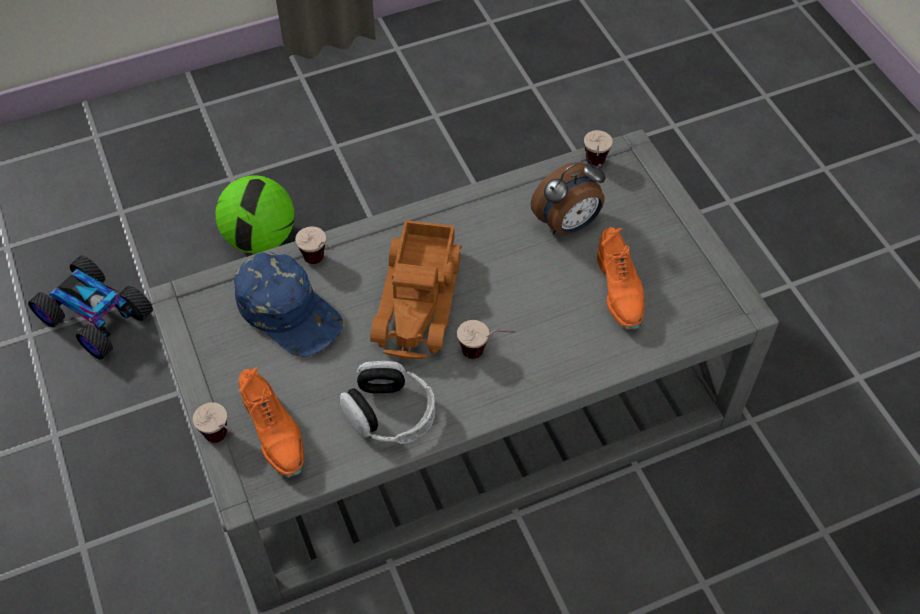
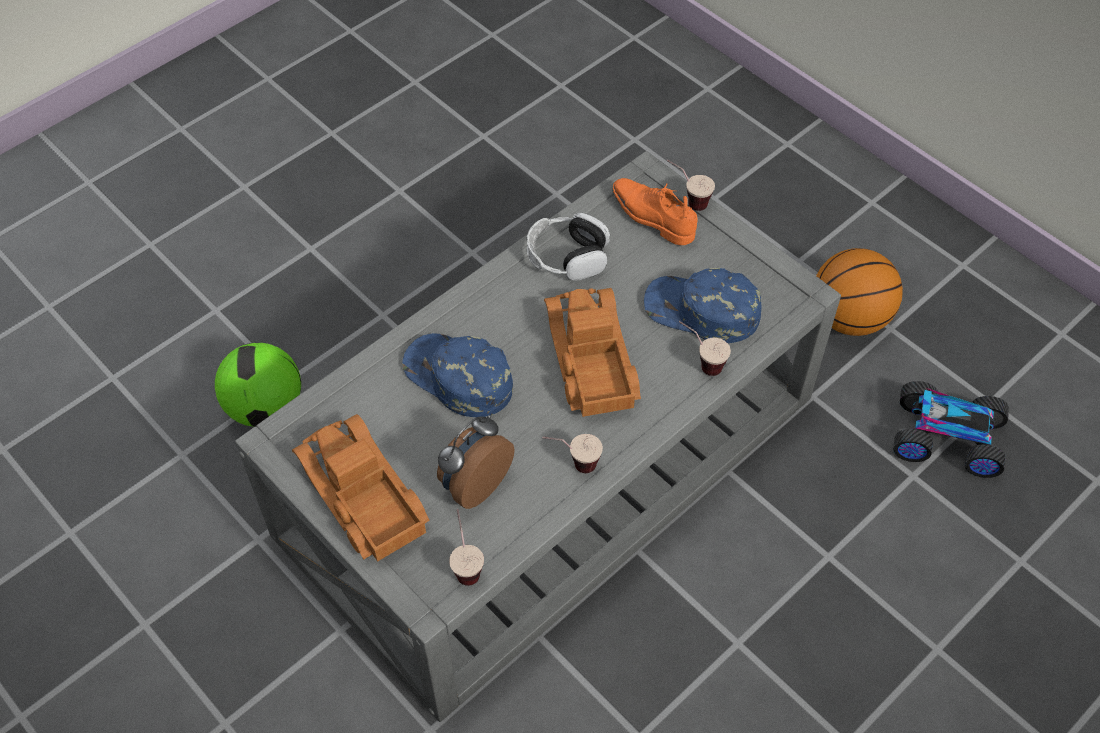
camera: 160 degrees right, 0 degrees up
football [215,175,295,254] -> football moved to [215,343,301,427]
cup [457,320,515,359] -> cup moved to [542,434,603,473]
orange shoe [597,227,644,330] -> none
none -> toy truck [292,414,430,562]
none -> blue cap [402,333,513,417]
none -> basketball [816,248,903,336]

